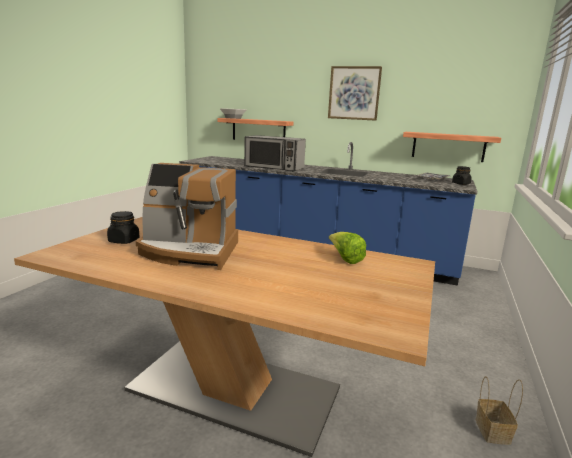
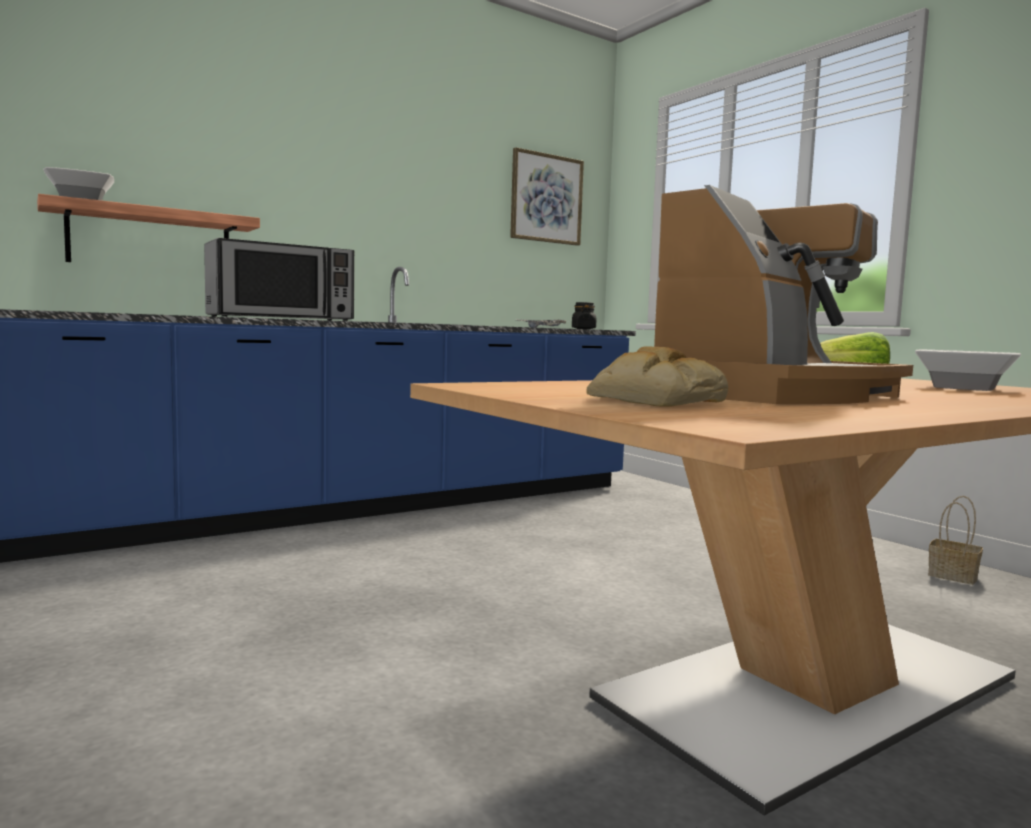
camera: 55 degrees left, 10 degrees down
black jar [107,211,139,244] -> bread [586,347,728,407]
picture [328,66,382,121] -> picture moved to [510,147,584,246]
shelf [403,132,501,162] -> none
none -> bowl [915,350,1021,391]

